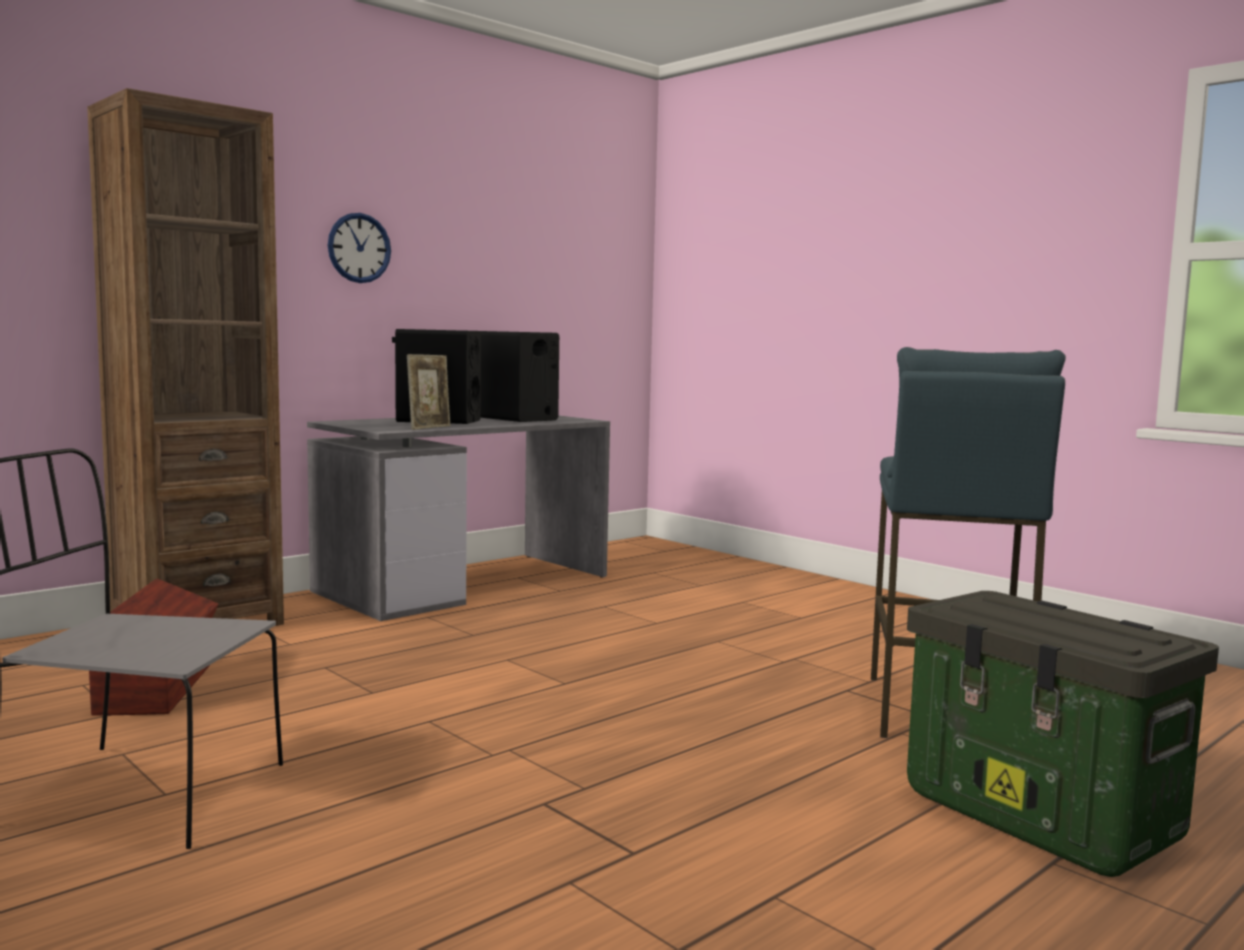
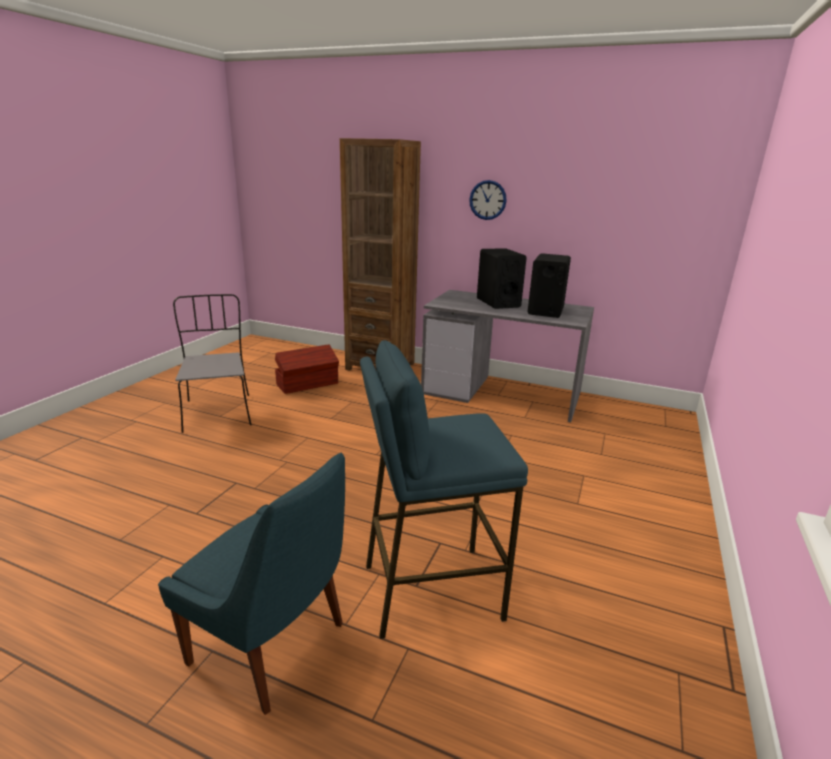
camera: 65 degrees right, 15 degrees up
picture frame [407,354,450,430] -> none
storage box [907,591,1219,877] -> blue chair [158,453,345,715]

